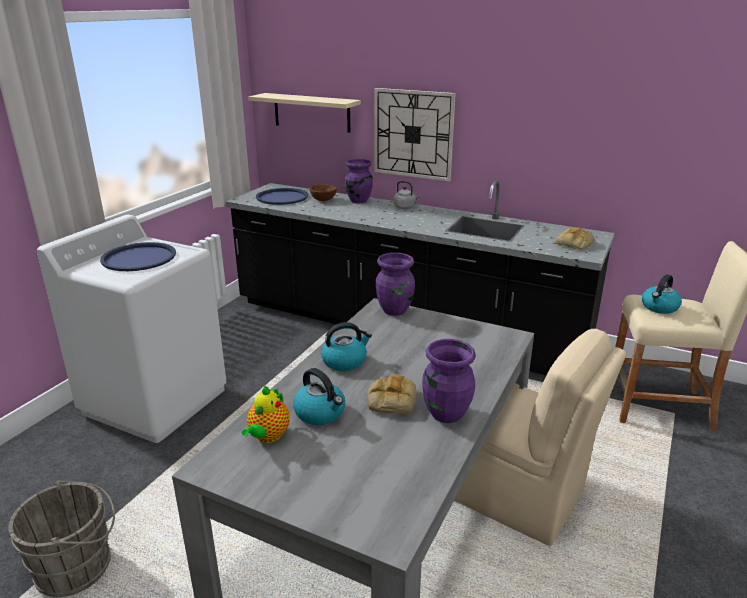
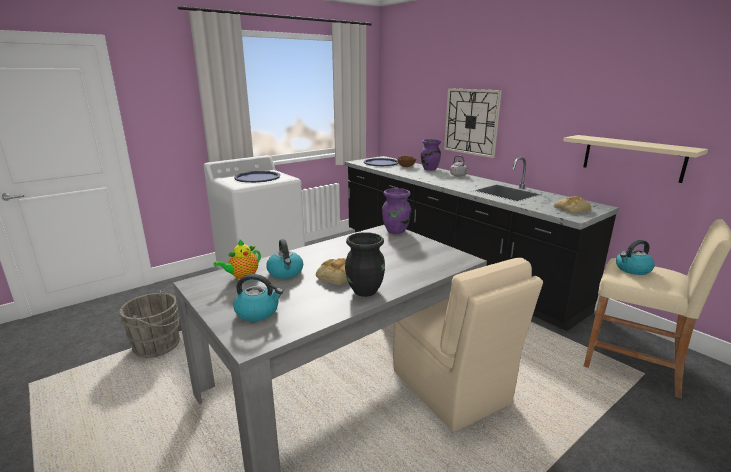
camera: 25 degrees right, 5 degrees down
beige shelf [248,93,361,133] -> beige shelf moved to [563,135,708,183]
kettle [321,322,372,371] -> kettle moved to [233,274,283,321]
purple vase [422,339,476,423] -> black vase [345,232,385,297]

